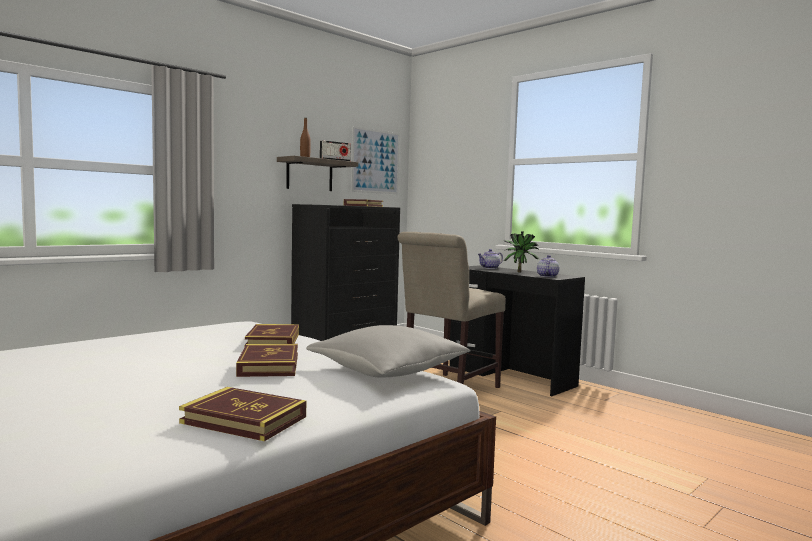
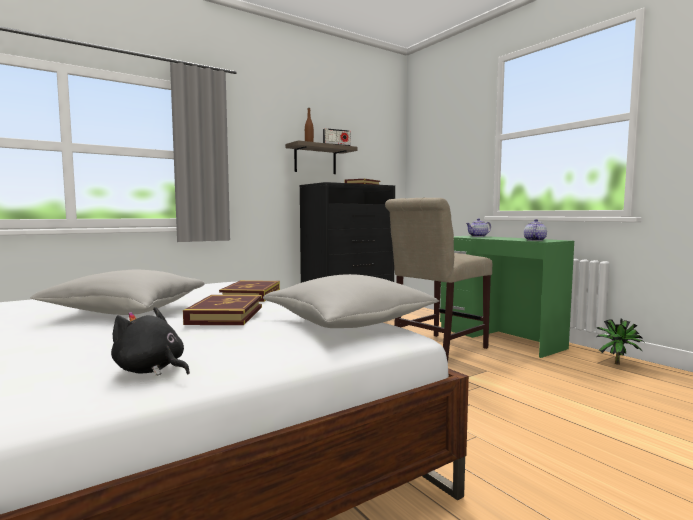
camera: 10 degrees right, 0 degrees up
book [179,387,306,441] -> black plush toy [111,307,190,376]
picture [351,126,400,194] -> none
black desk [449,265,585,396] -> green desk [440,236,574,358]
potted plant [504,231,540,273] -> potted plant moved to [596,319,644,365]
none -> grey pillow [30,269,205,315]

